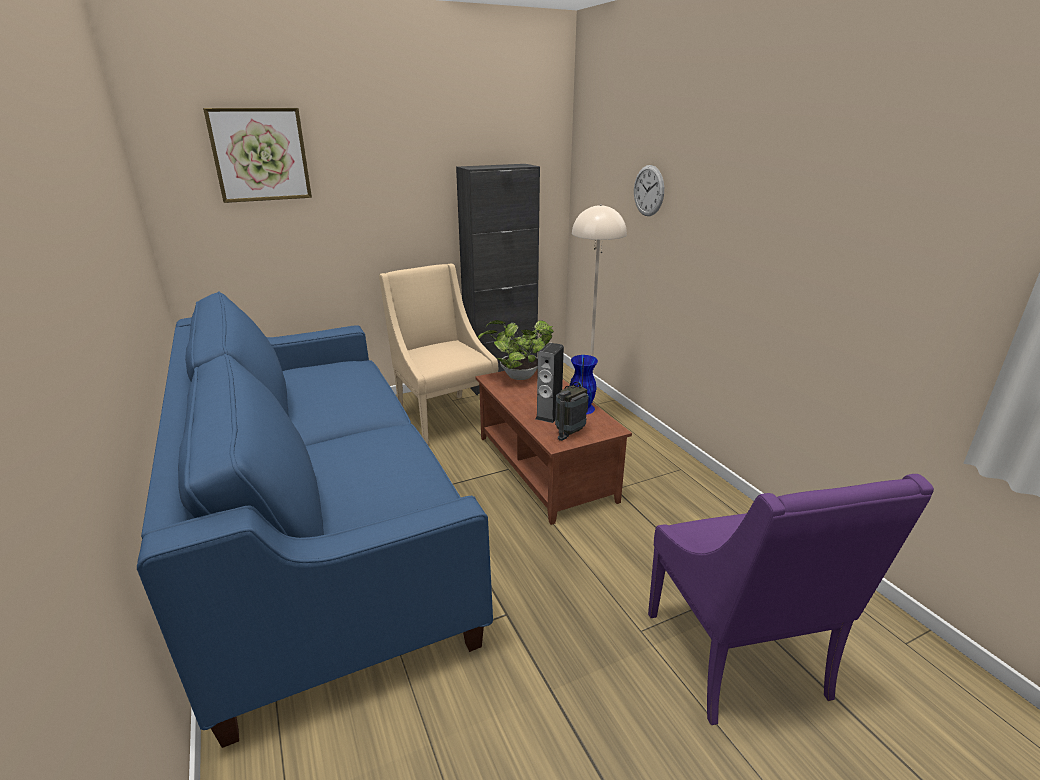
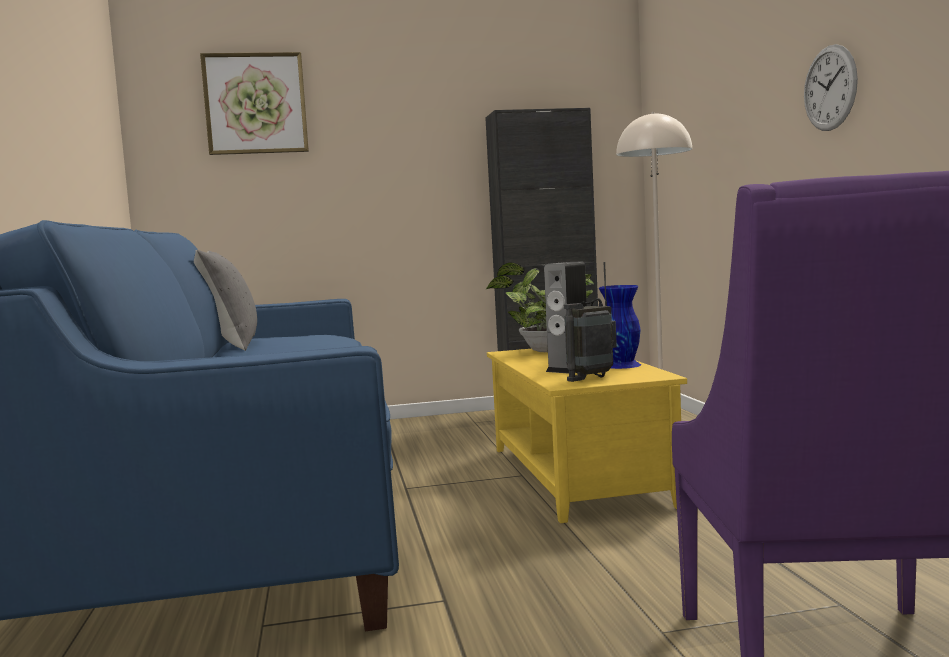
camera: 15 degrees right, 20 degrees down
beige armchair [379,264,498,445] -> none
brown coffee table [476,369,632,525] -> yellow coffee table [487,349,687,523]
wall clock [634,165,664,216] -> wall clock moved to [804,44,858,131]
none -> grey pillow [194,250,257,351]

